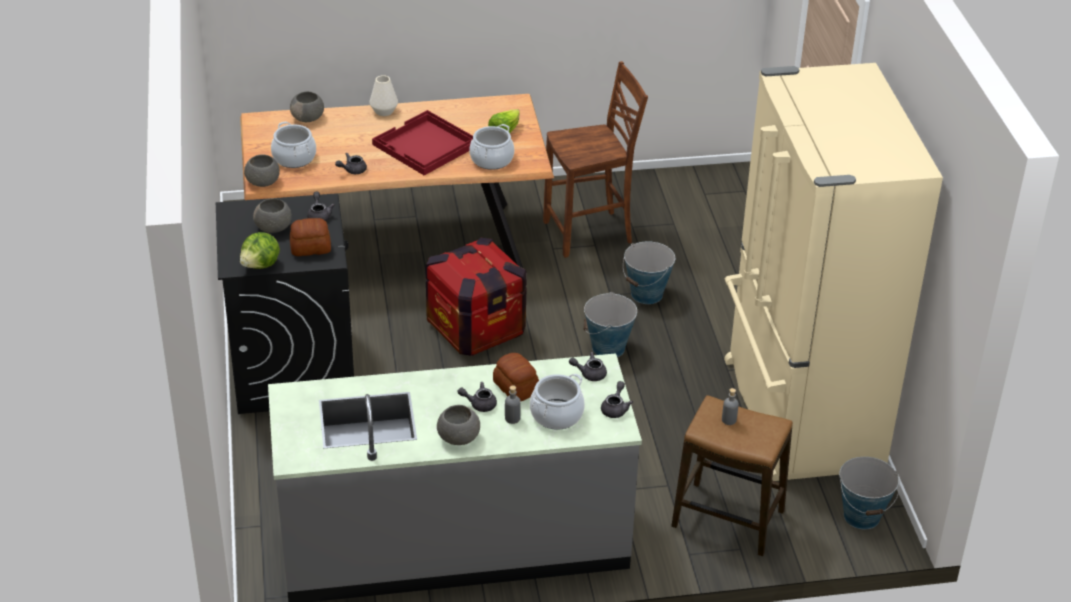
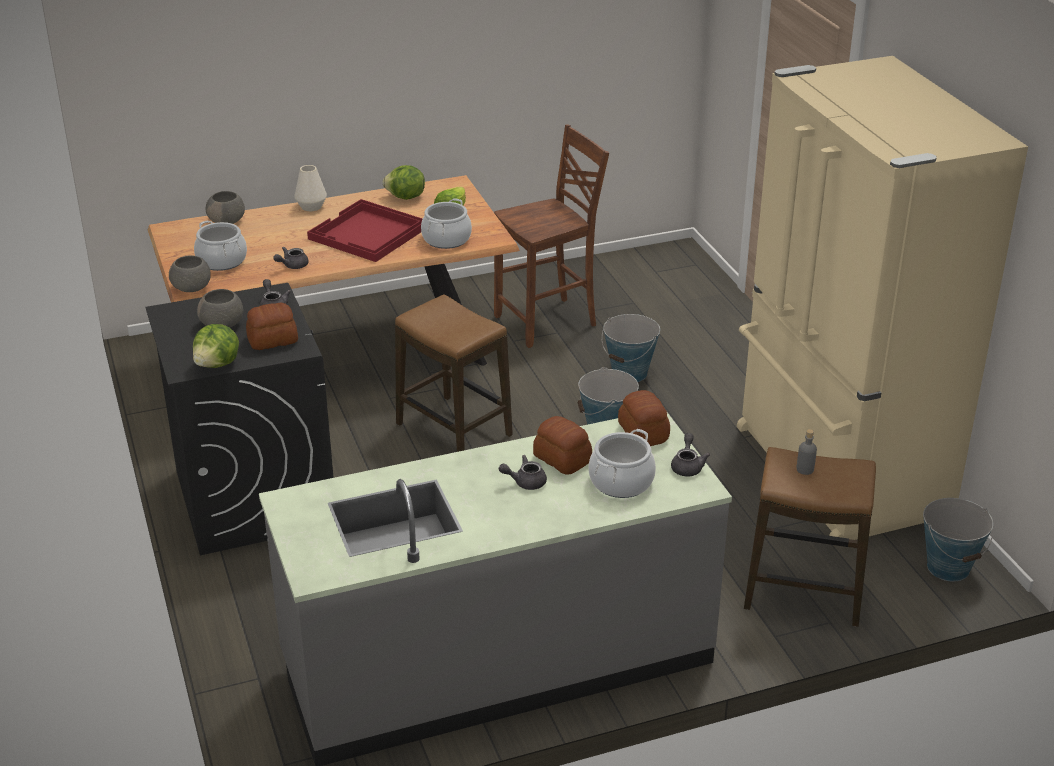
camera: 10 degrees left, 5 degrees down
crate [425,238,527,356] -> stool [395,295,513,452]
grey bowl [437,405,480,445] -> none
grey bottle [505,385,521,424] -> none
grey teapot [569,352,607,381] -> bread [618,390,670,446]
none -> lettuce [383,165,425,200]

